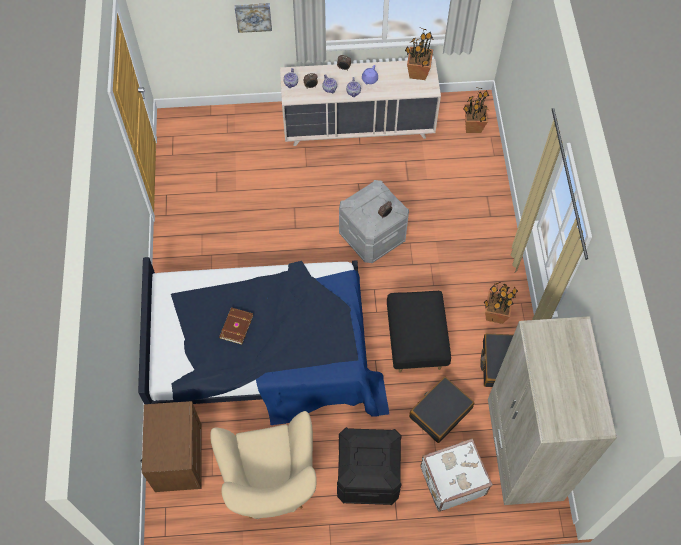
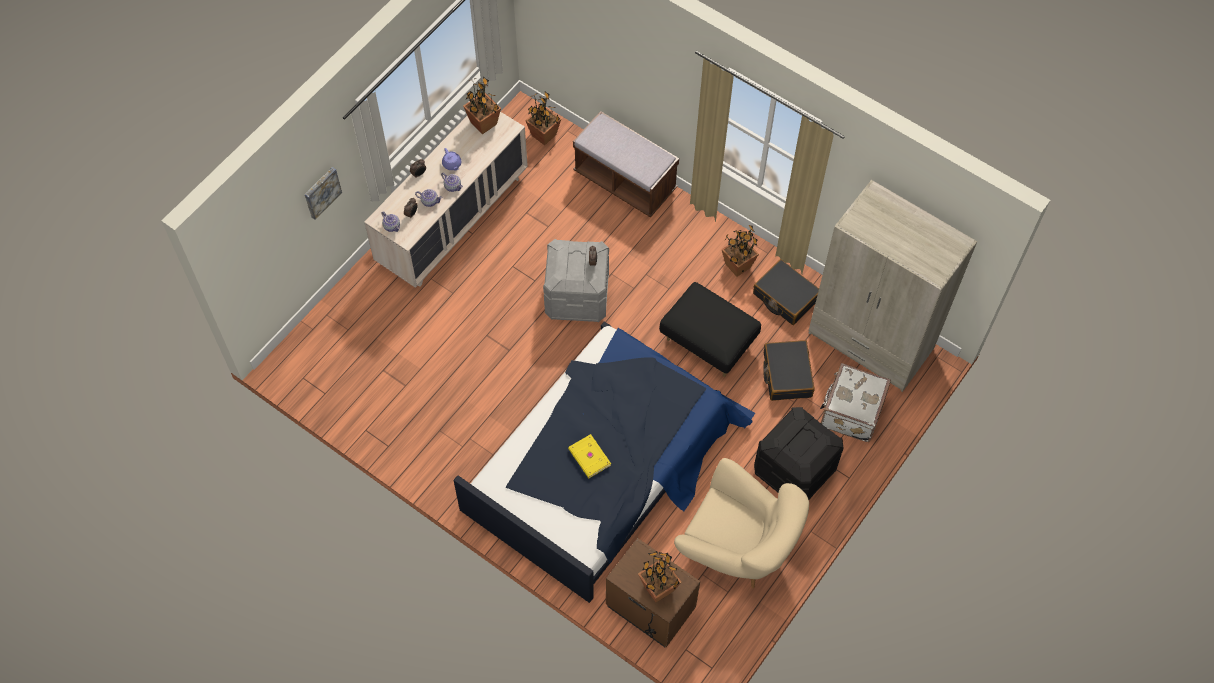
camera: 50 degrees left, 0 degrees up
brown book [219,307,253,345] -> yellow book [568,434,611,478]
none -> brown bench [573,111,679,218]
none -> potted plant [638,551,681,603]

